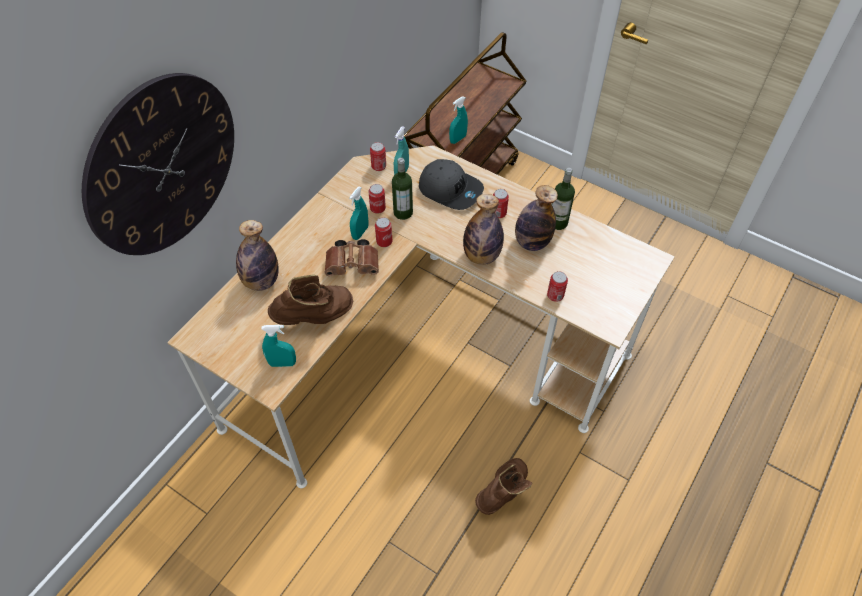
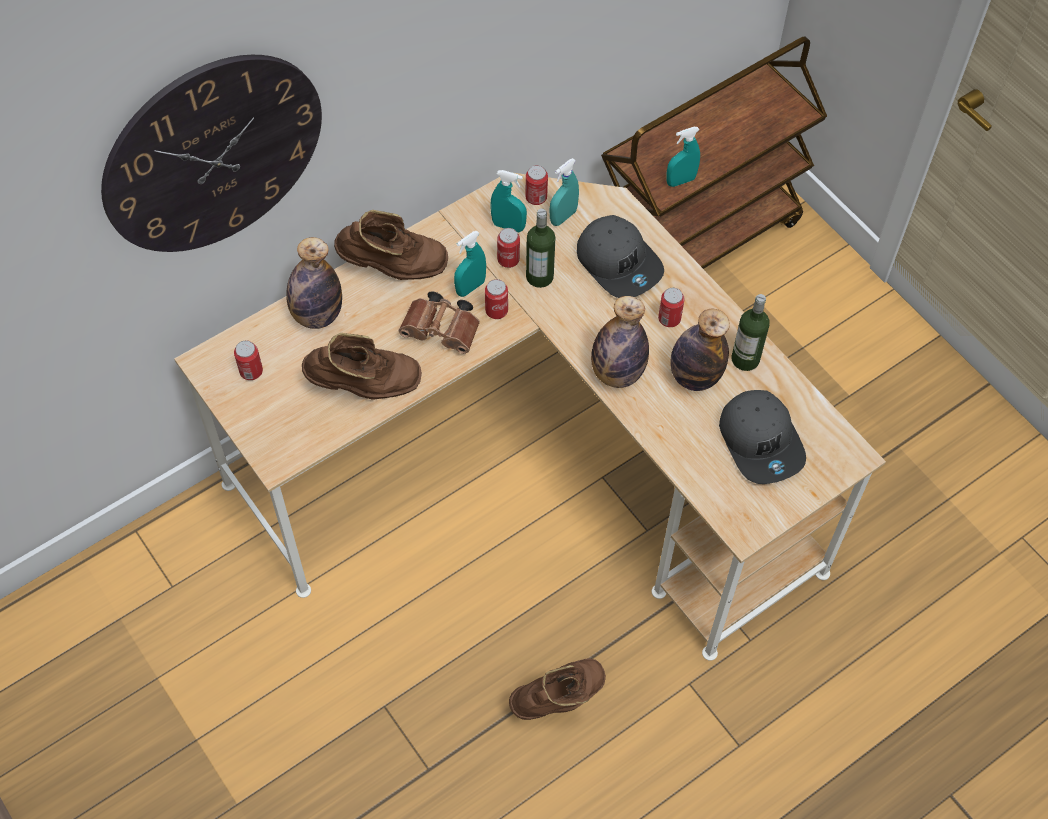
camera: 20 degrees right, 5 degrees up
turquoise spray bottle [261,325,296,367] -> turquoise spray bottle moved to [490,170,527,232]
can [547,271,568,302] -> can moved to [234,341,263,380]
none -> brown boot [334,210,448,280]
none -> grey cap [719,390,806,484]

